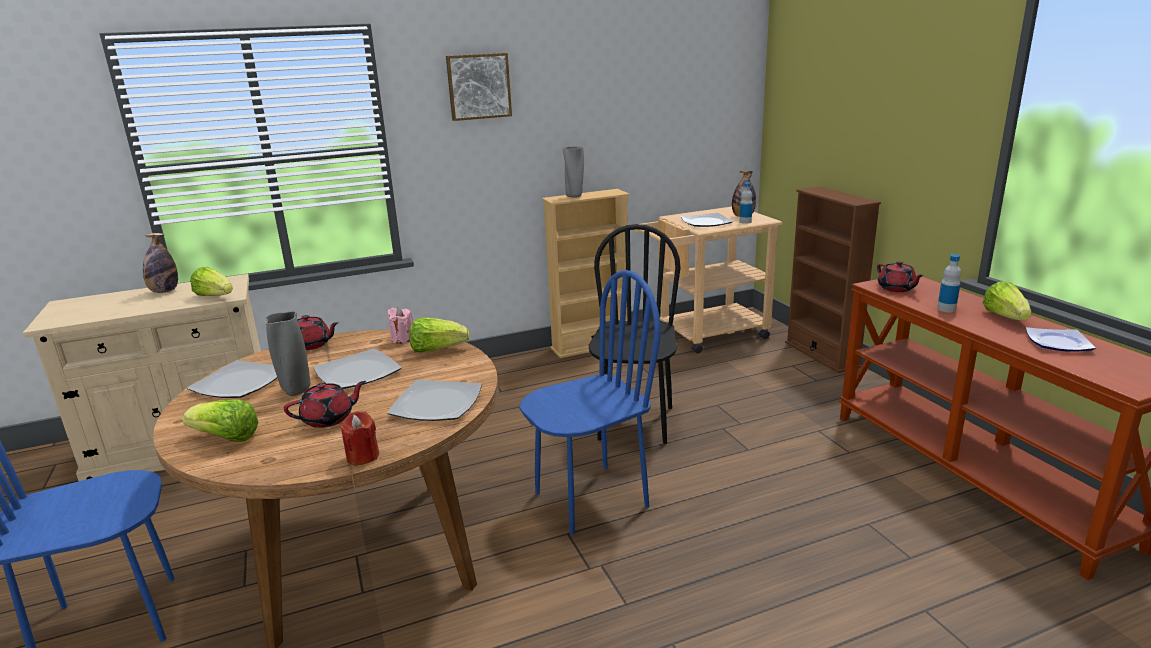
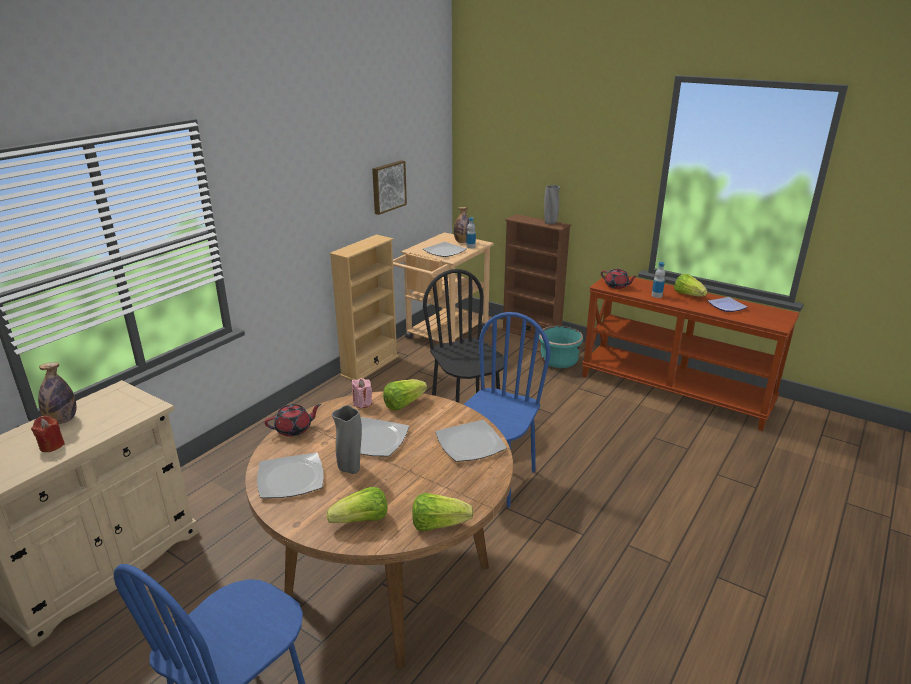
camera: 35 degrees left, 5 degrees up
lettuce [190,267,233,296] -> lettuce moved to [412,493,474,531]
red teapot [284,381,366,428] -> none
red candle [340,411,379,465] -> red candle moved to [31,415,65,452]
picture [446,53,512,121] -> picture moved to [372,160,407,215]
grey vase [563,146,584,198] -> grey vase moved to [544,185,560,224]
none -> turquoise planter [539,325,583,368]

